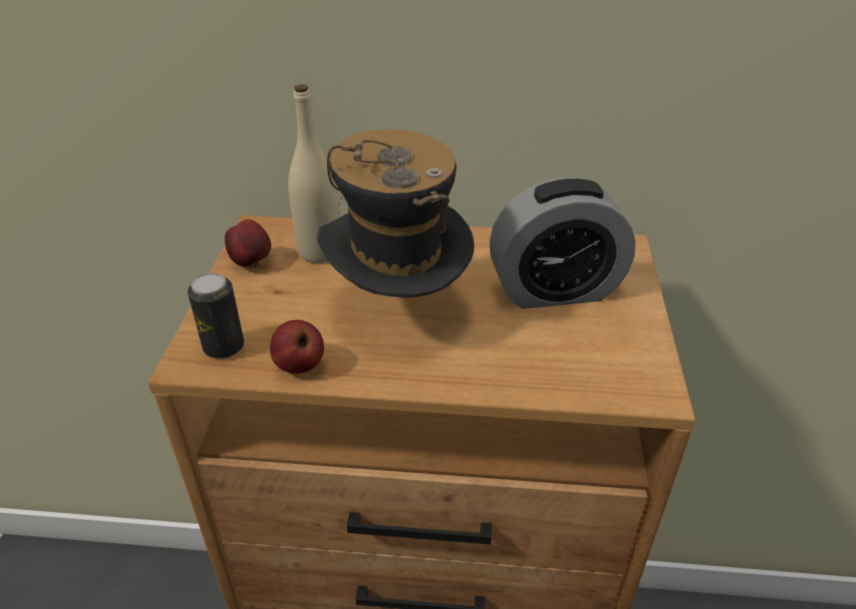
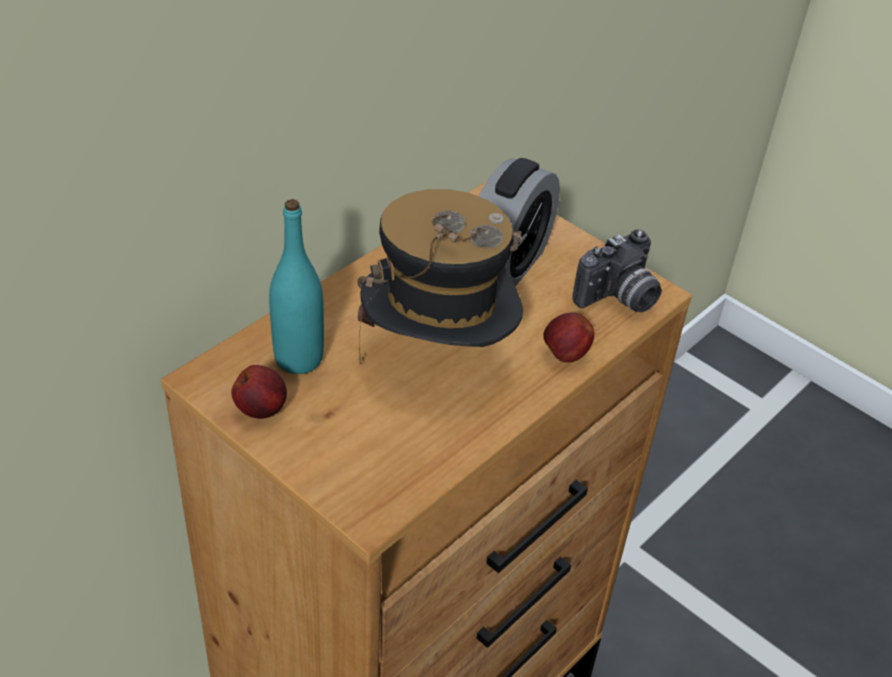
camera: 55 degrees left, 5 degrees up
can [188,273,244,359] -> none
apple [270,320,324,374] -> apple moved to [543,312,594,363]
beige bottle [288,84,340,263] -> turquoise bottle [269,199,324,374]
none -> camera [573,230,662,312]

